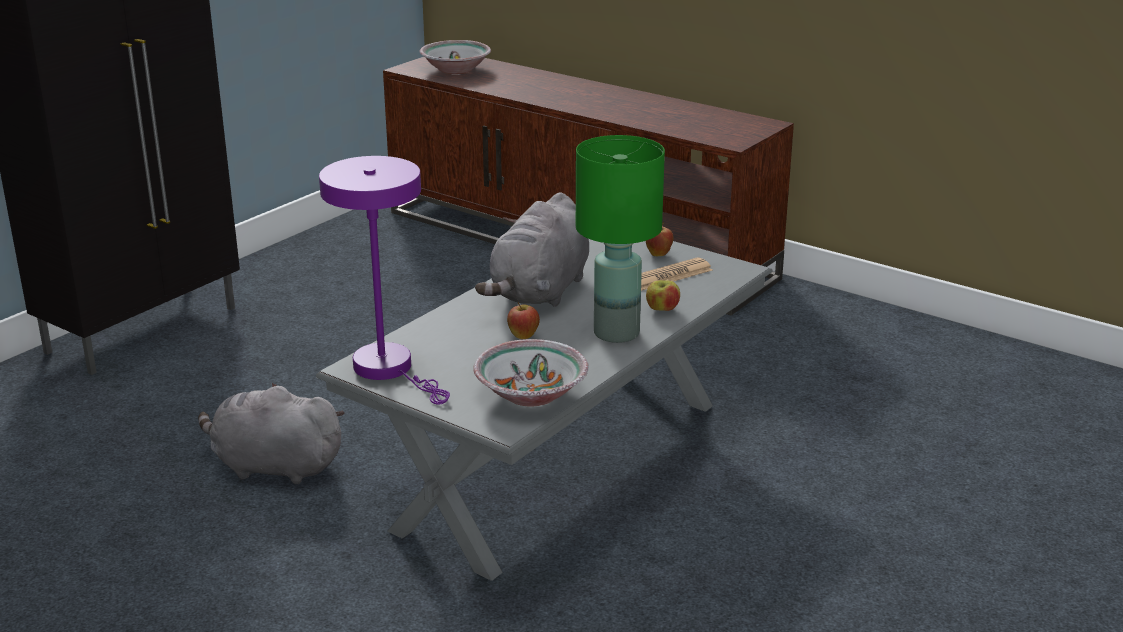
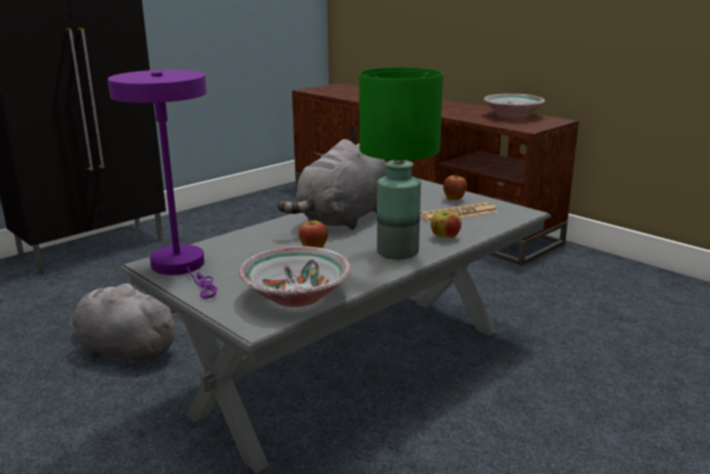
camera: 10 degrees right, 5 degrees down
bowl [419,40,491,74] -> bowl moved to [484,94,545,119]

